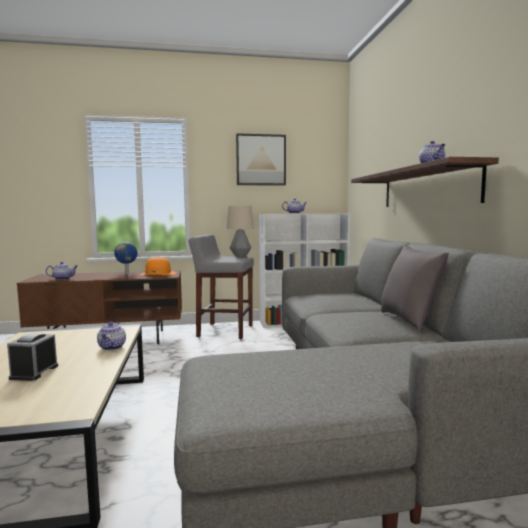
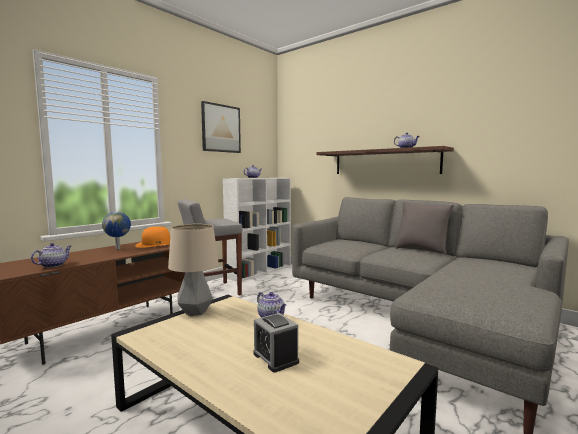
camera: 40 degrees left, 0 degrees up
table lamp [226,206,254,257] -> table lamp moved to [168,224,219,316]

